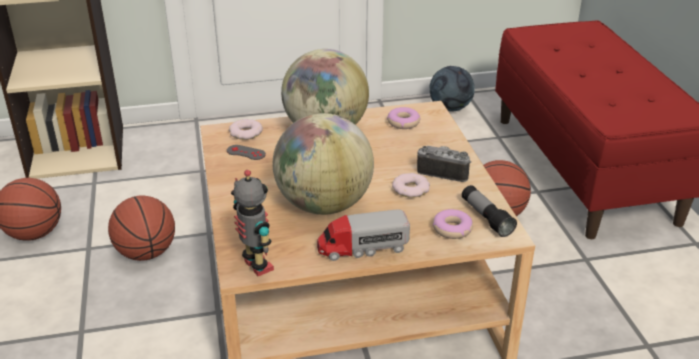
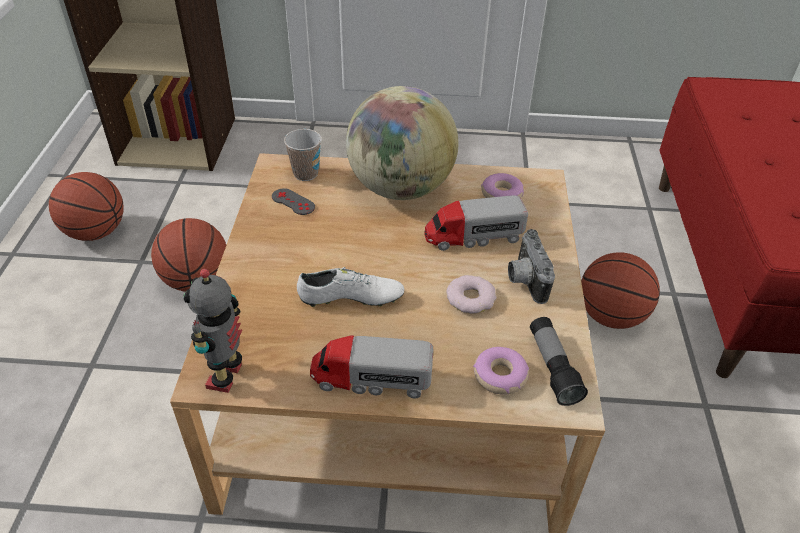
camera: 15 degrees right, 10 degrees up
donut [229,119,263,140] -> cup [284,129,322,181]
toy robot [231,170,274,276] -> toy robot turned 150 degrees counterclockwise [184,269,242,393]
globe [273,113,374,215] -> white shoe [297,267,404,307]
camera [417,146,471,182] -> camera turned 135 degrees counterclockwise [508,229,555,304]
football [430,66,475,112] -> none
none -> toy truck [424,196,528,251]

